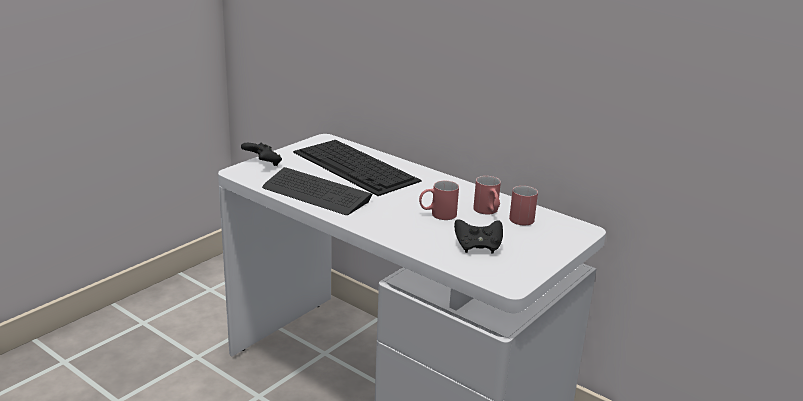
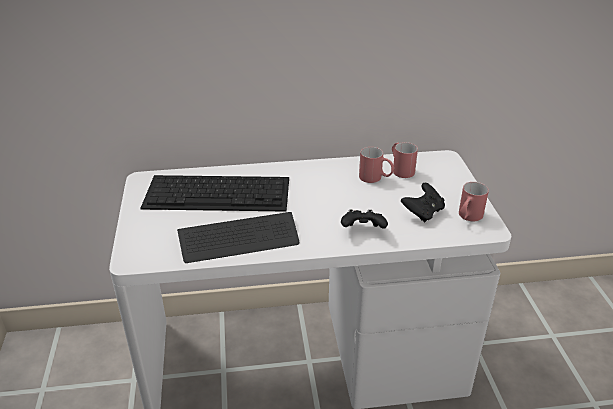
camera: 45 degrees left, 10 degrees up
black game controller [241,143,282,166] -> black game controller moved to [341,210,388,229]
red mug [419,181,459,220] -> red mug moved to [459,182,489,221]

